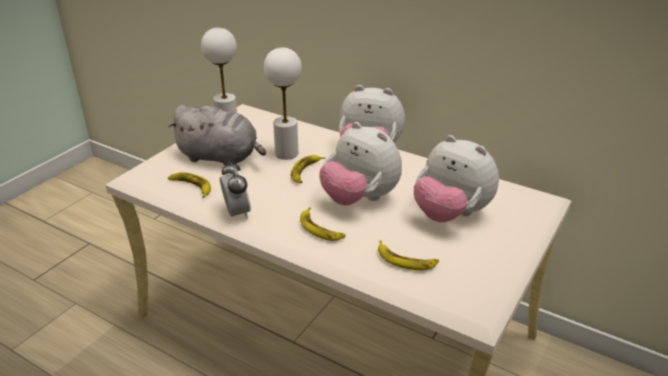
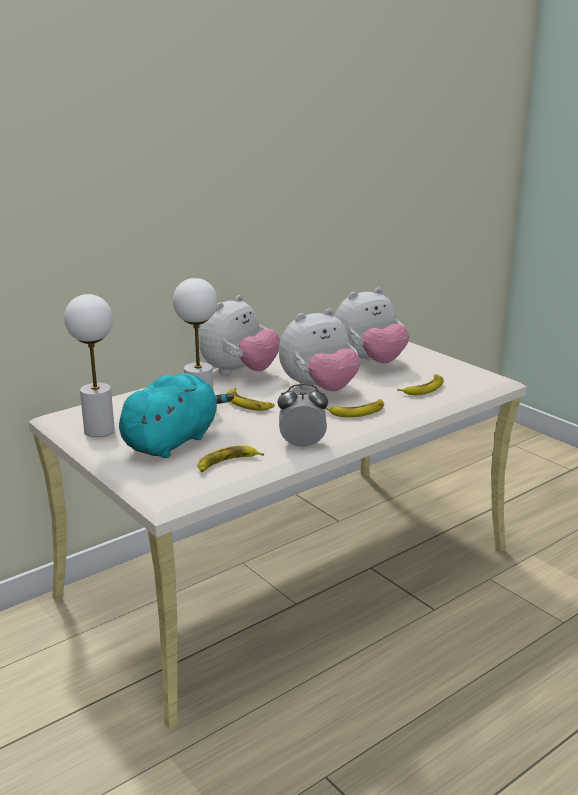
camera: 70 degrees left, 10 degrees down
grey plush toy [168,105,266,166] -> turquoise plush toy [119,373,234,458]

